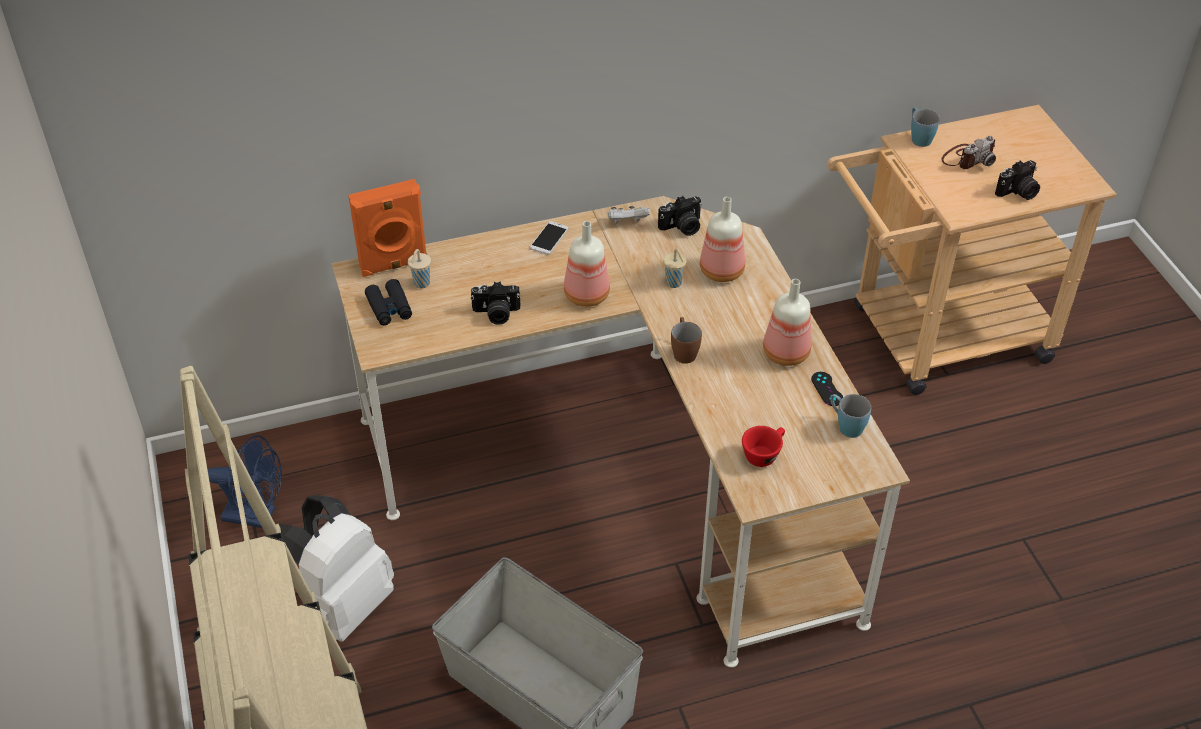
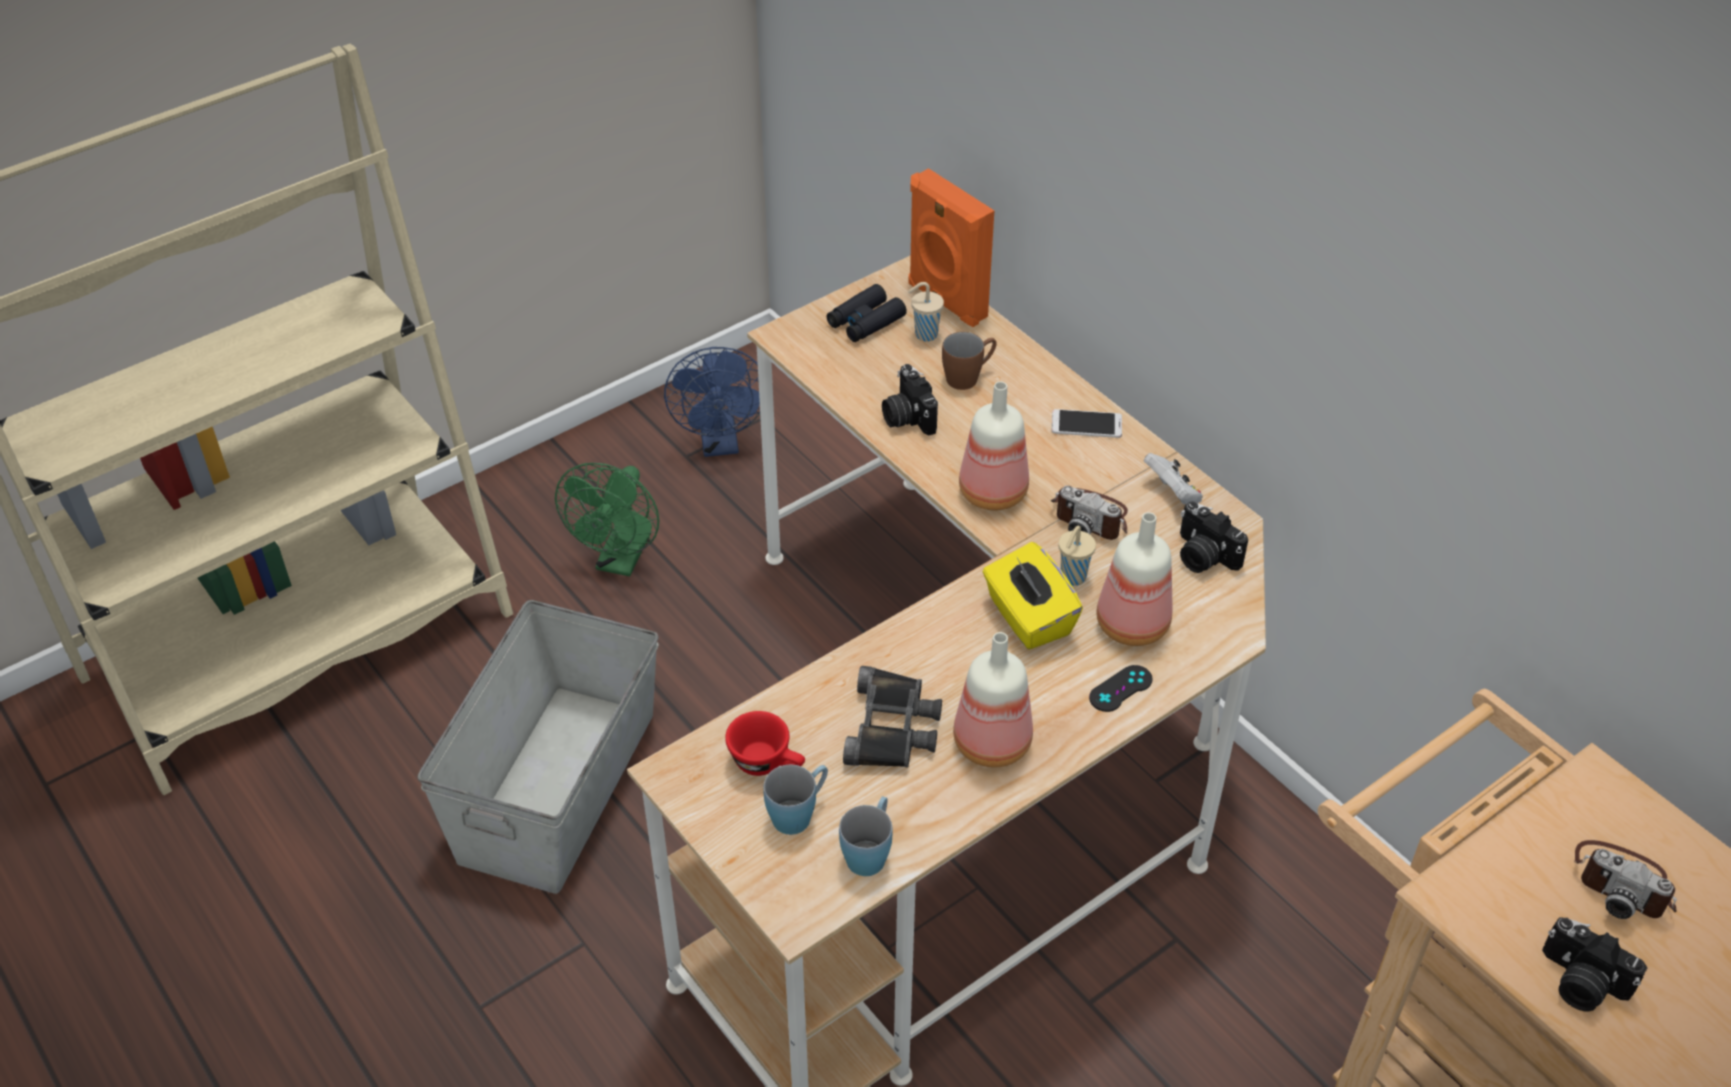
camera: 70 degrees right, 0 degrees up
white backpack [278,495,394,642] -> green fan [555,463,659,576]
brown mug [671,317,702,364] -> brown mug moved to [942,332,997,390]
black game controller [811,372,843,406] -> black game controller moved to [1089,665,1153,712]
blue mug [911,107,940,147] -> blue mug moved to [763,765,828,835]
none -> black binoculars [843,666,942,768]
none -> yellow tissue box [982,542,1083,650]
none -> camera [1051,486,1128,540]

